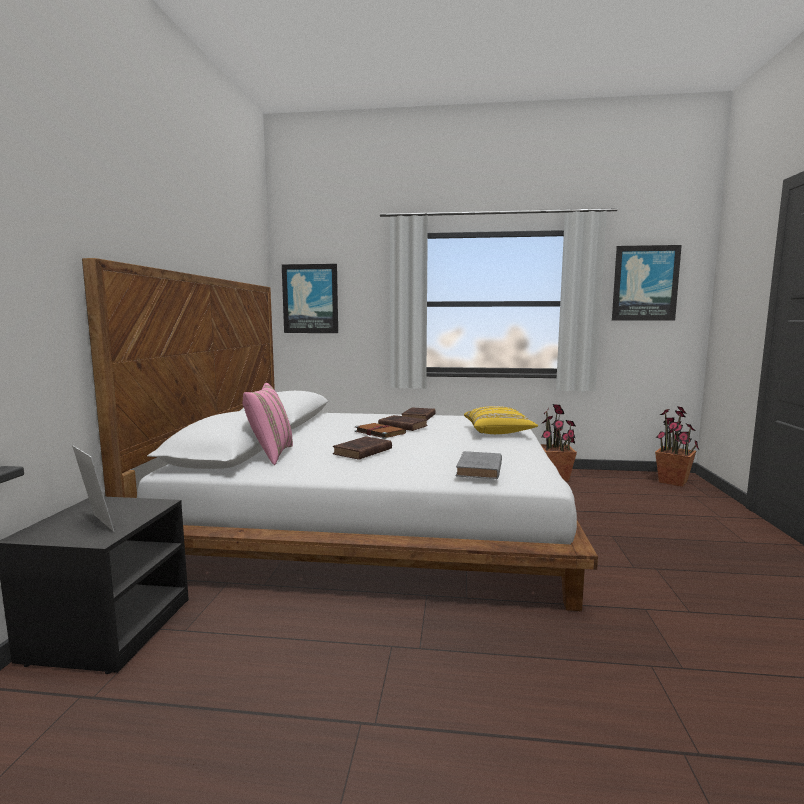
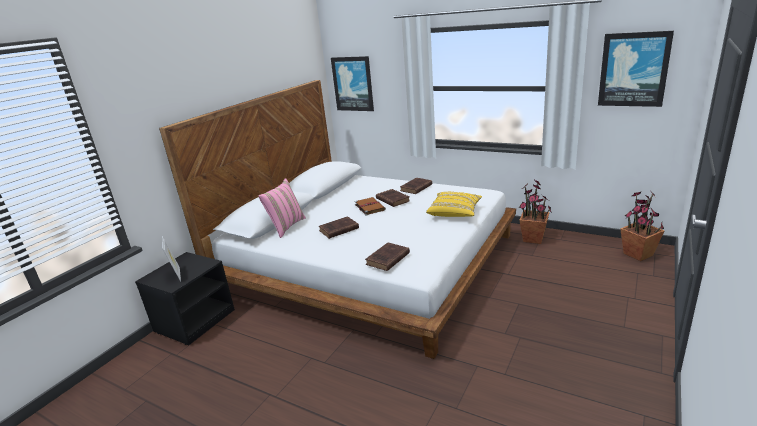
camera: 25 degrees right, 15 degrees up
grey book [456,451,502,479] -> brown book [365,242,410,271]

